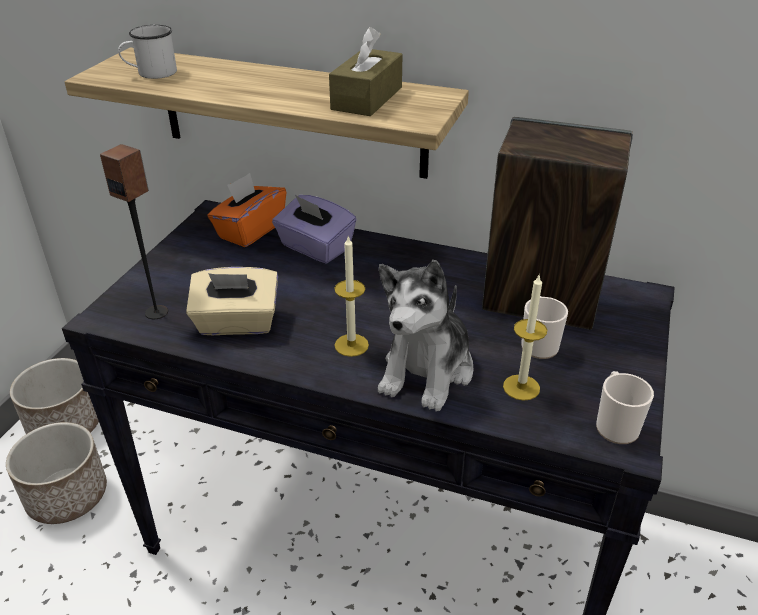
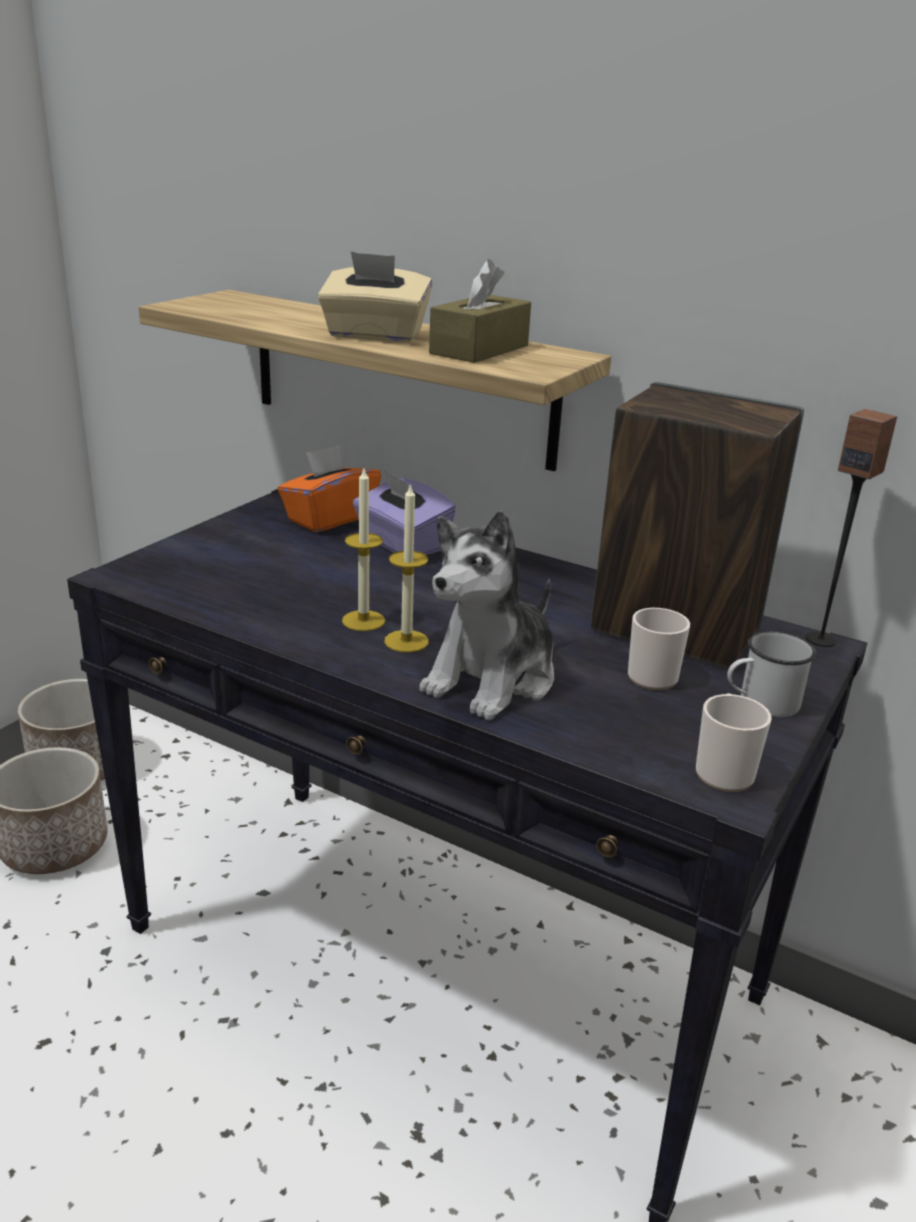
camera: 10 degrees right, 10 degrees down
speaker [100,144,168,319] -> speaker moved to [806,409,897,647]
white mug [118,25,177,79] -> white mug moved to [727,631,816,717]
beige tissue box [186,267,278,335] -> beige tissue box moved to [318,251,432,342]
candle [503,275,547,401] -> candle moved to [342,469,385,631]

